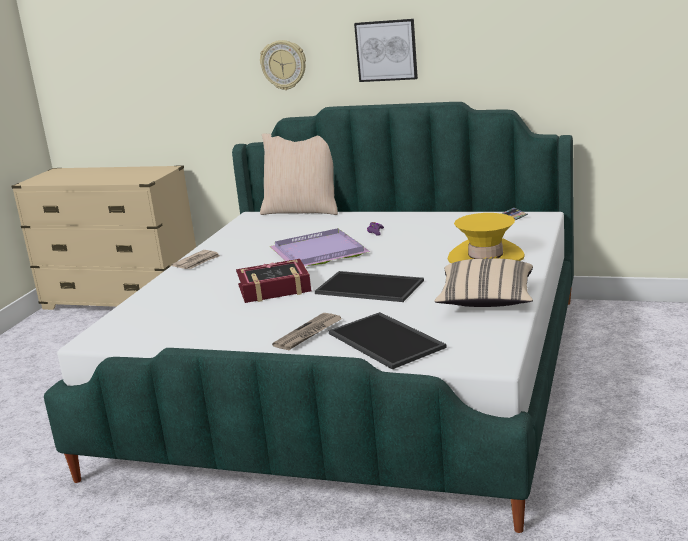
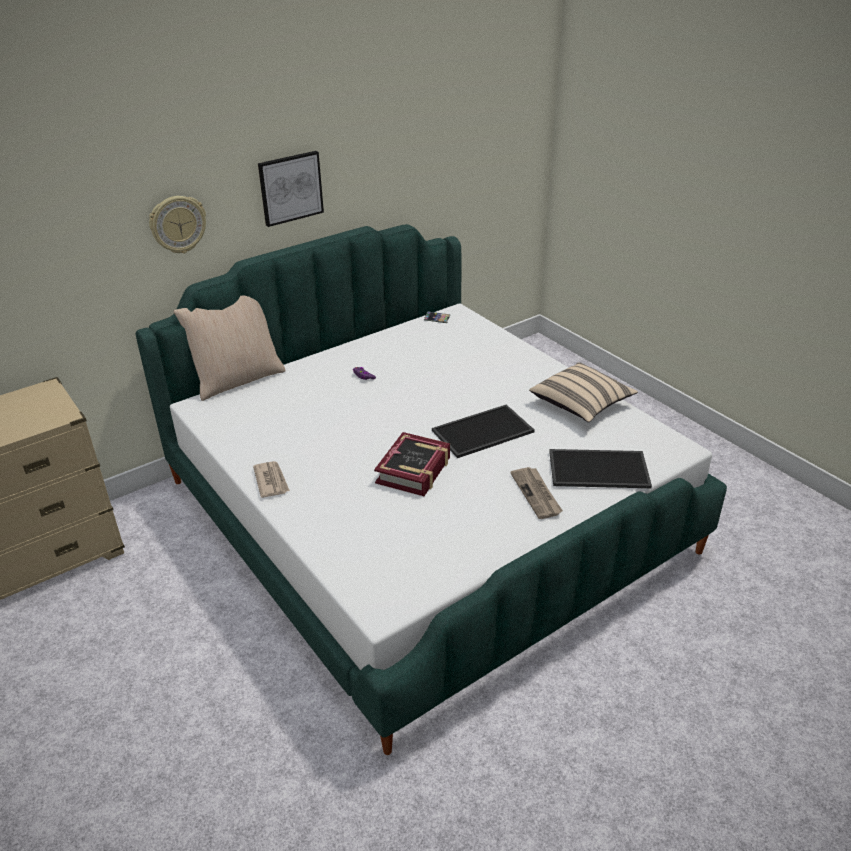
camera: 55 degrees left, 15 degrees up
purple tray [270,228,370,266] -> none
yellow hat [448,213,525,263] -> none

